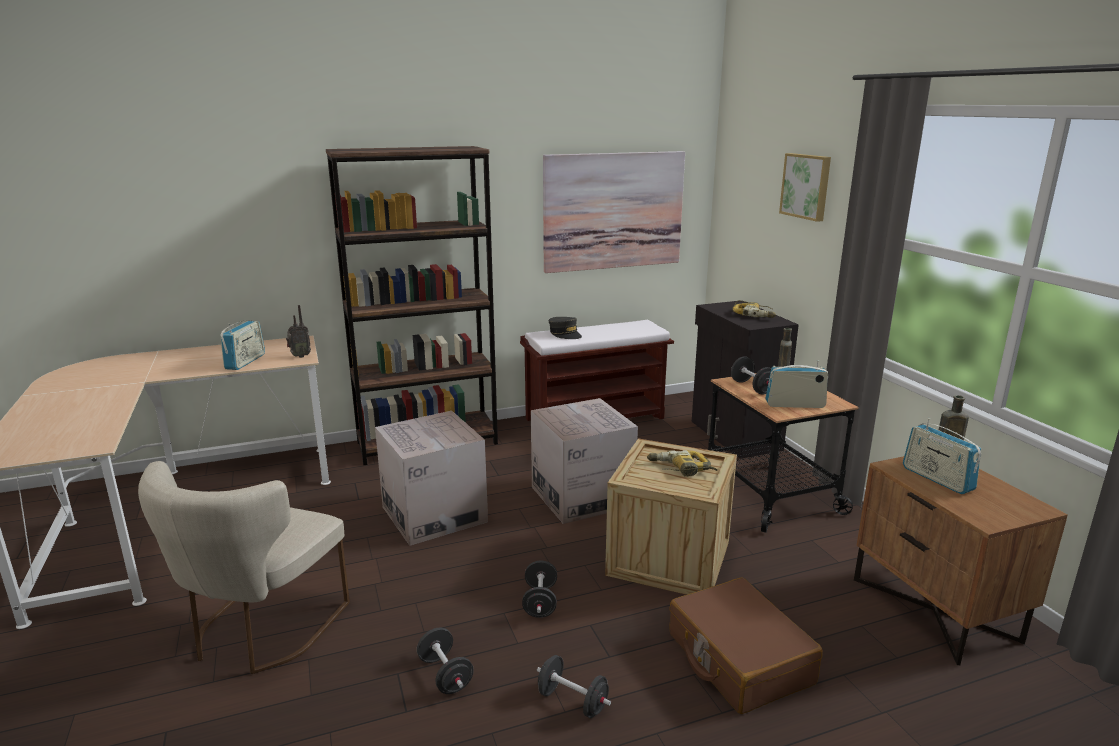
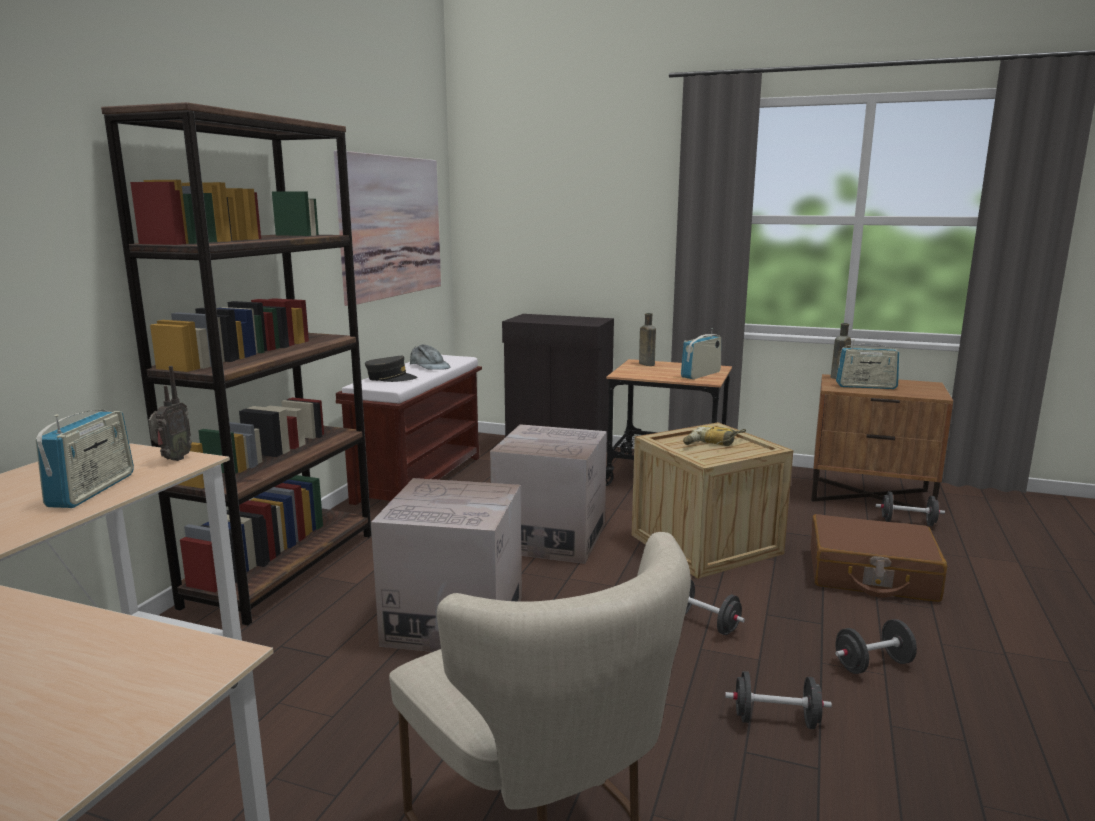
camera: 50 degrees left, 5 degrees down
radio [220,320,265,370] -> radio turned 45 degrees clockwise [36,410,134,508]
black dumbbell [731,356,771,395] -> black dumbbell moved to [875,492,945,526]
power drill [733,300,776,318] -> none
picture [779,153,831,222] -> none
none -> grey cap [410,344,451,370]

